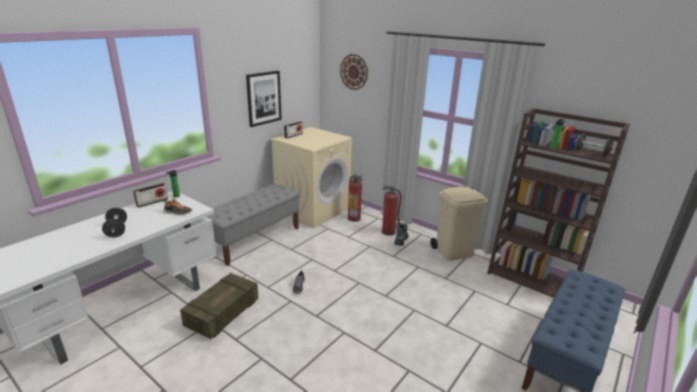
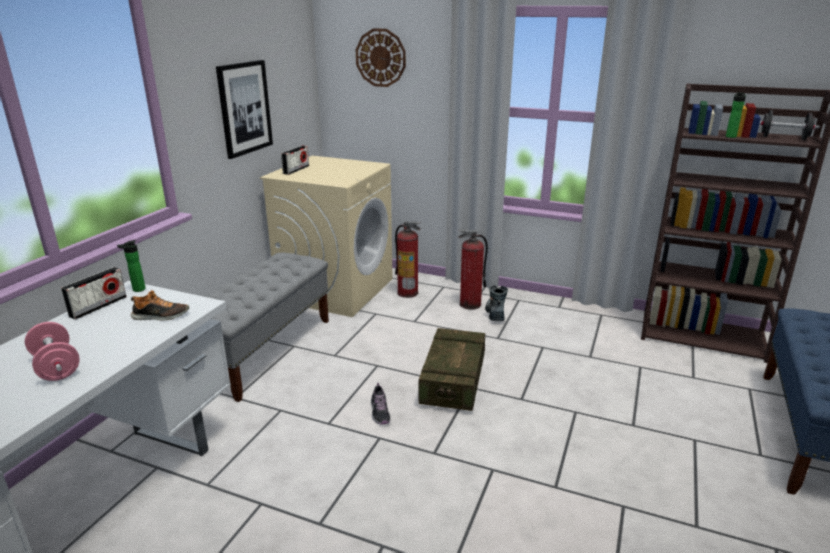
camera: 15 degrees left, 0 degrees up
black dumbbell [102,208,127,237] -> pink dumbbell [25,322,80,381]
crate [180,273,258,339] -> crate moved to [418,328,485,411]
beige trash can [430,187,488,261] -> none

